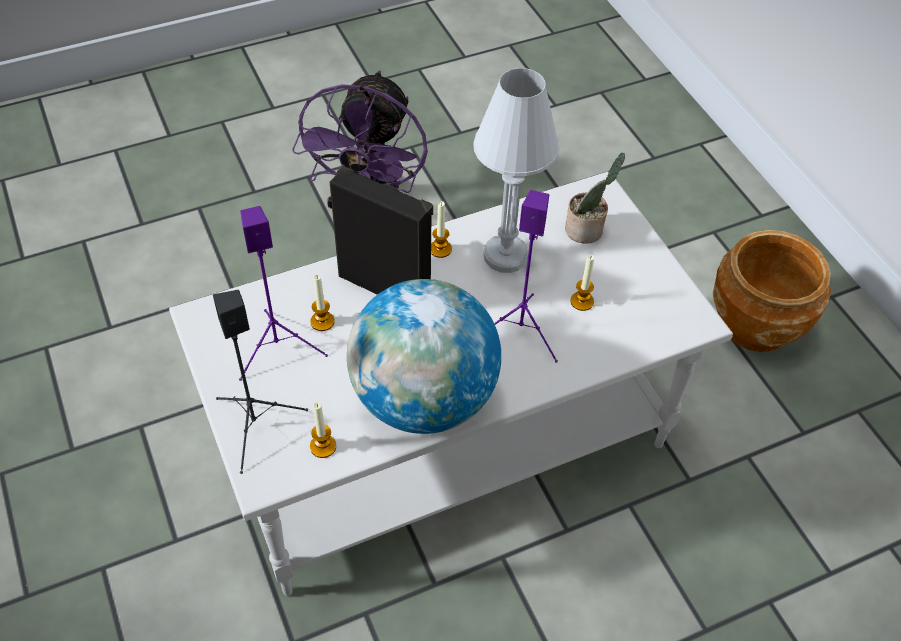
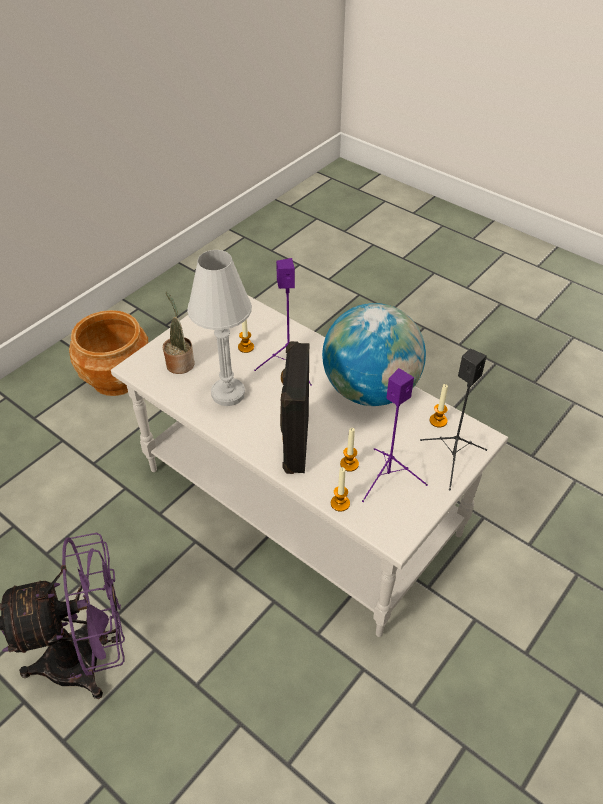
camera: 115 degrees left, 5 degrees down
candle [431,201,452,258] -> candle moved to [331,467,350,512]

